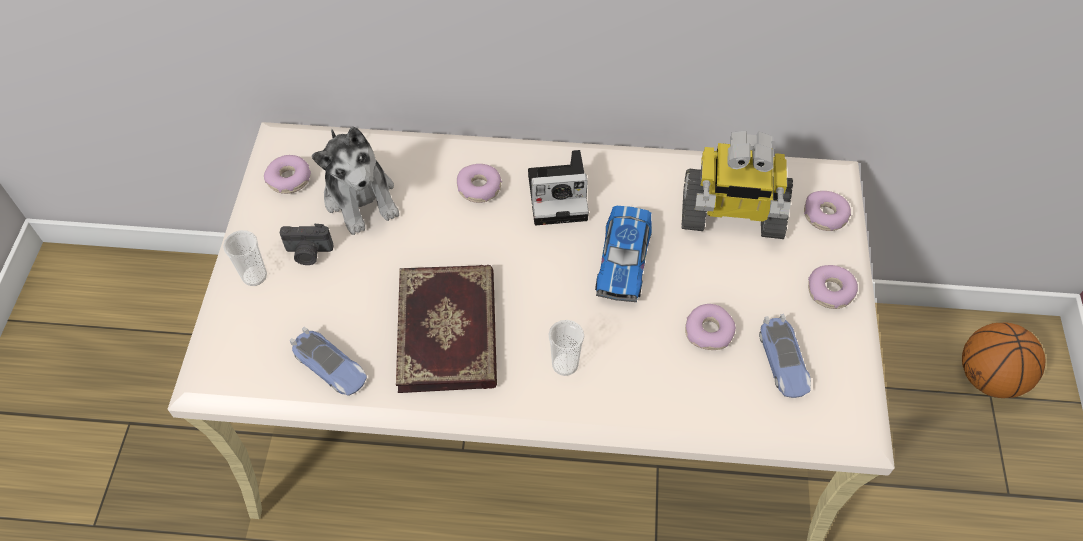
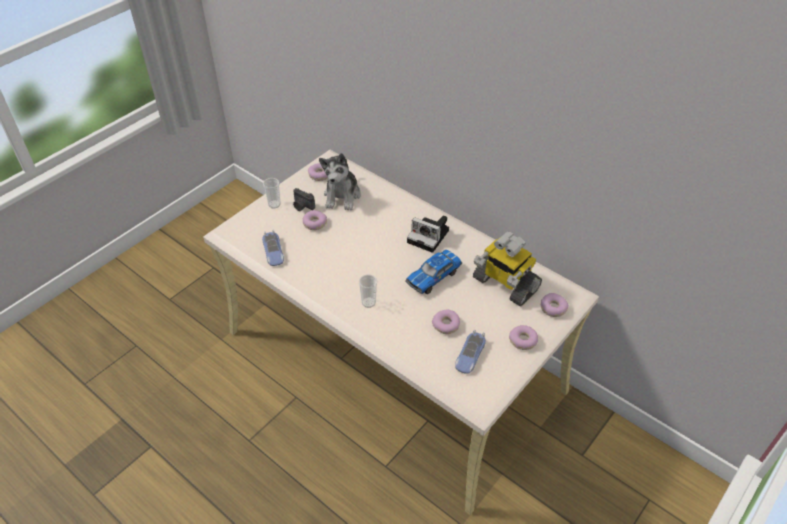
camera: 35 degrees right, 10 degrees down
book [396,265,497,393] -> none
donut [457,164,502,203] -> donut moved to [303,210,327,230]
basketball [962,322,1045,398] -> none

